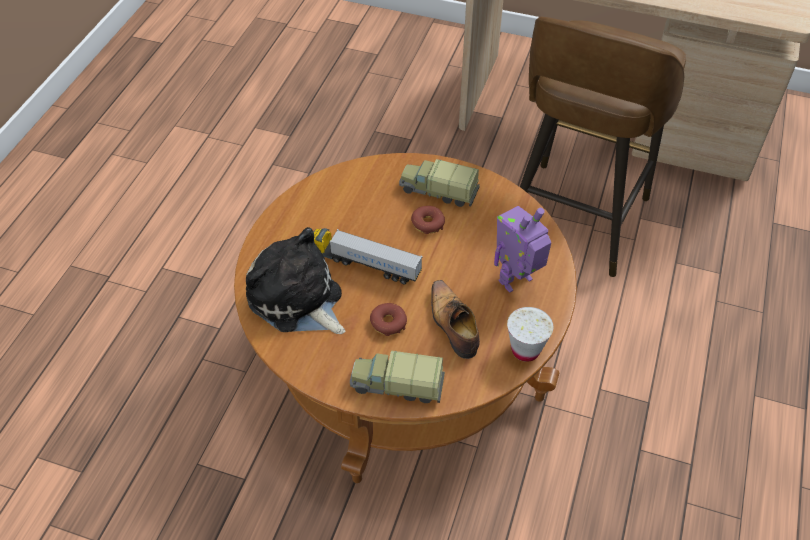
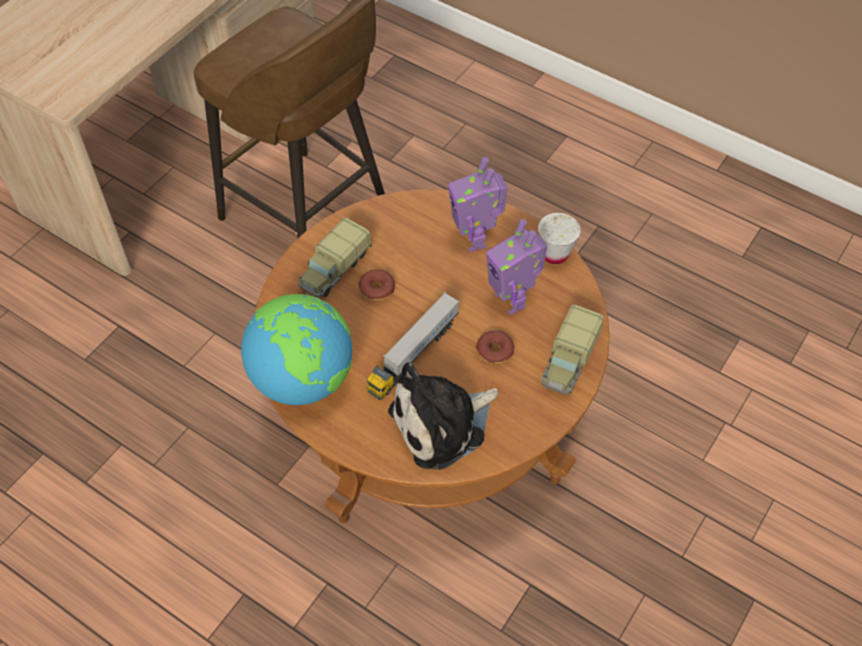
camera: 75 degrees left, 5 degrees up
shoe [431,280,480,359] -> toy robot [486,219,547,315]
none -> globe [241,294,352,405]

